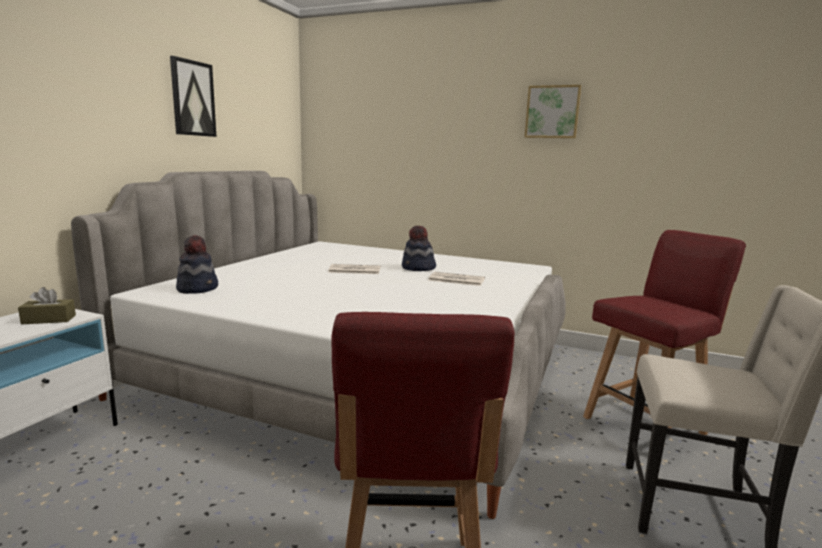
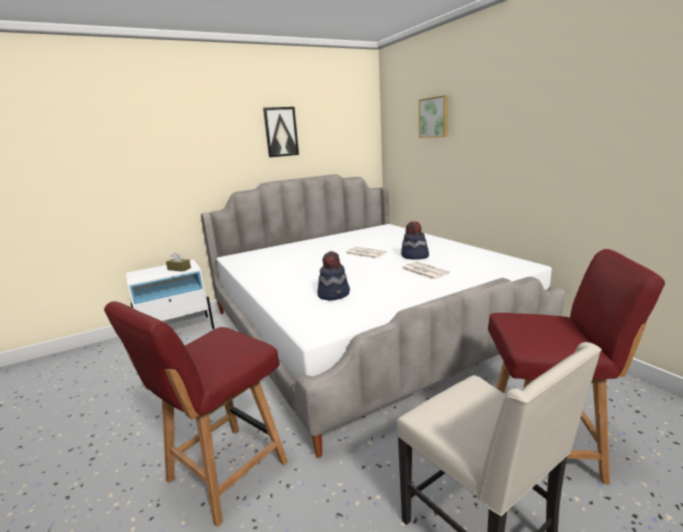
camera: 40 degrees right, 5 degrees up
hat [176,235,218,294] -> hat moved to [317,251,350,300]
picture [525,85,581,138] -> picture moved to [419,95,448,138]

